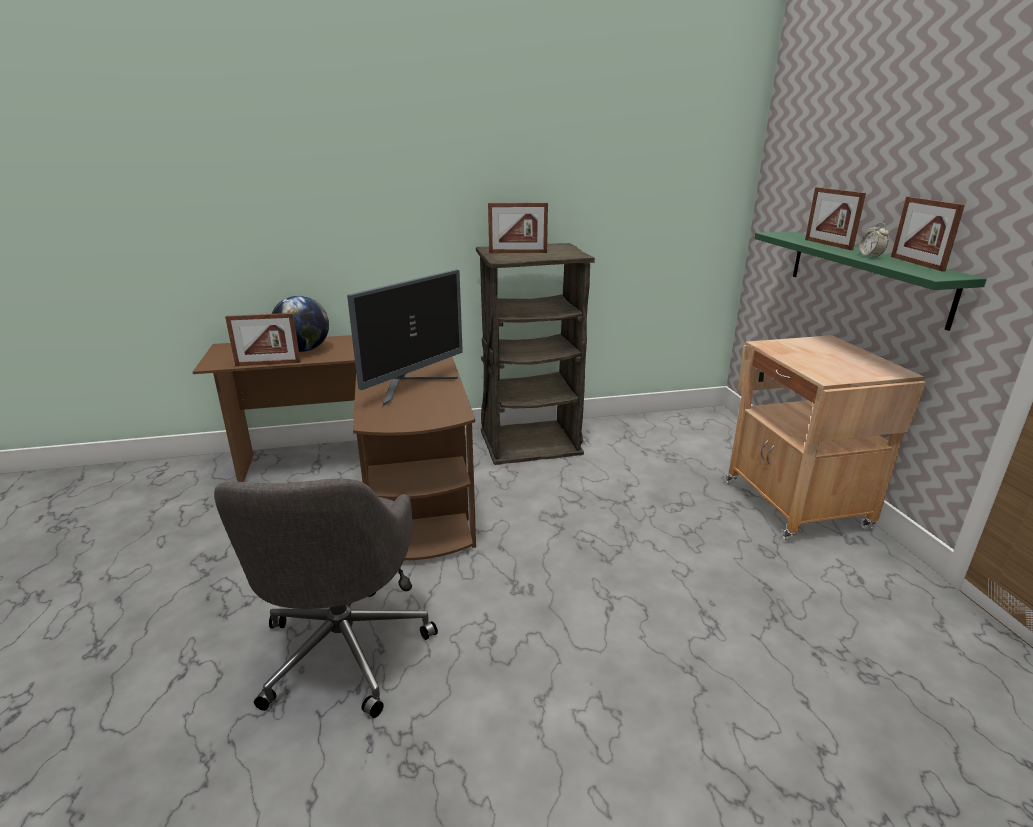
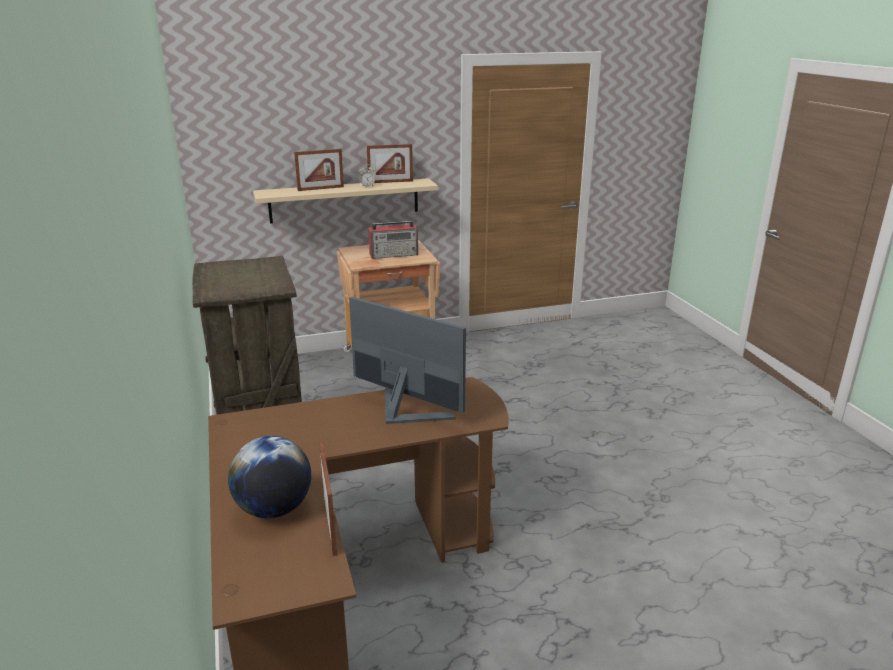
camera: 95 degrees left, 0 degrees up
grey office chair [214,479,438,718] -> none
picture frame [488,203,548,253] -> none
green shelf [754,231,987,331] -> beige shelf [253,178,438,224]
none -> radio [368,221,418,259]

